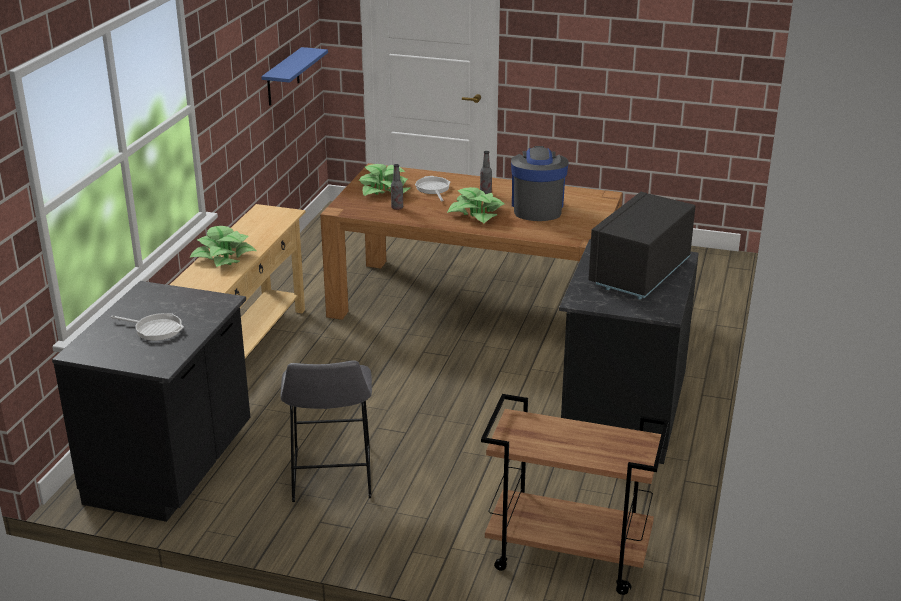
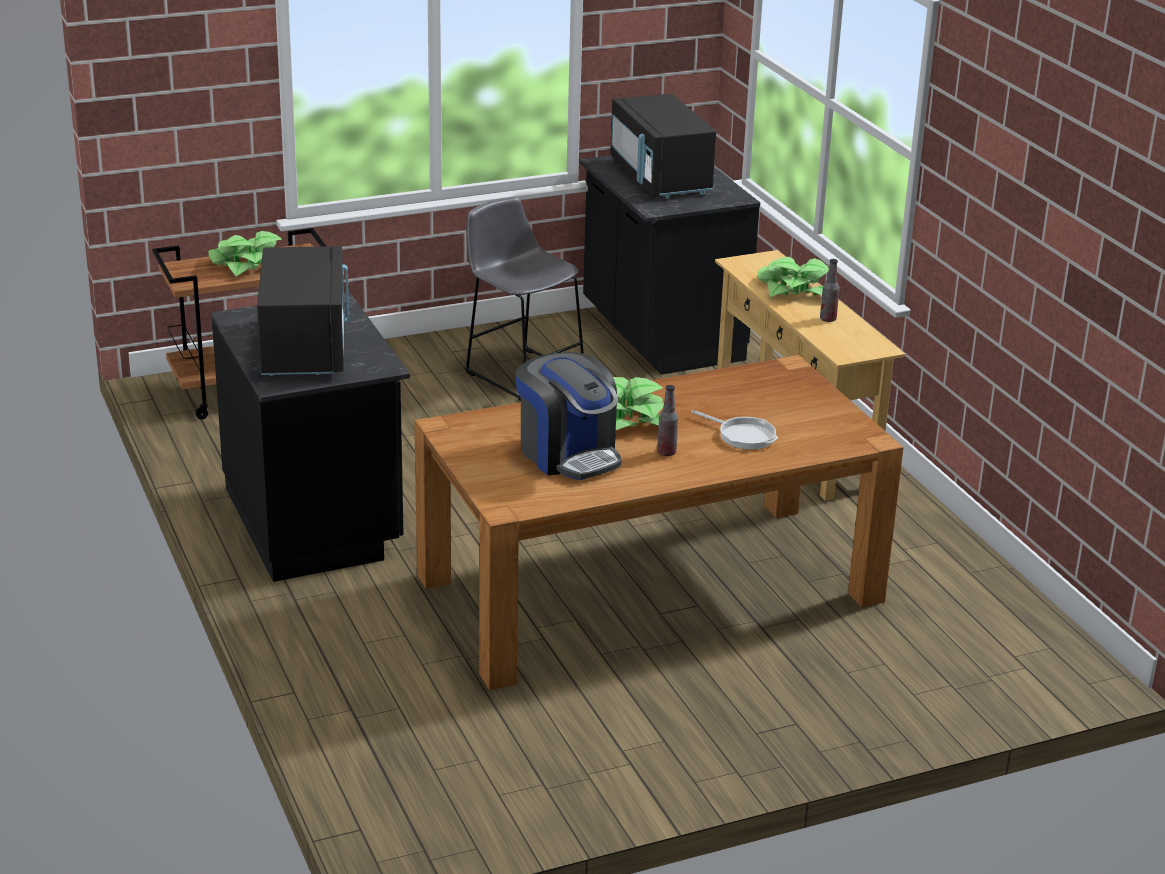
camera: 140 degrees right, 0 degrees up
frying pan [111,313,184,341] -> black microwave [610,94,716,199]
blue shelf [261,47,328,106] -> none
potted plant [358,164,410,196] -> potted plant moved to [208,231,282,277]
bottle [391,164,403,210] -> bottle moved to [820,259,839,322]

